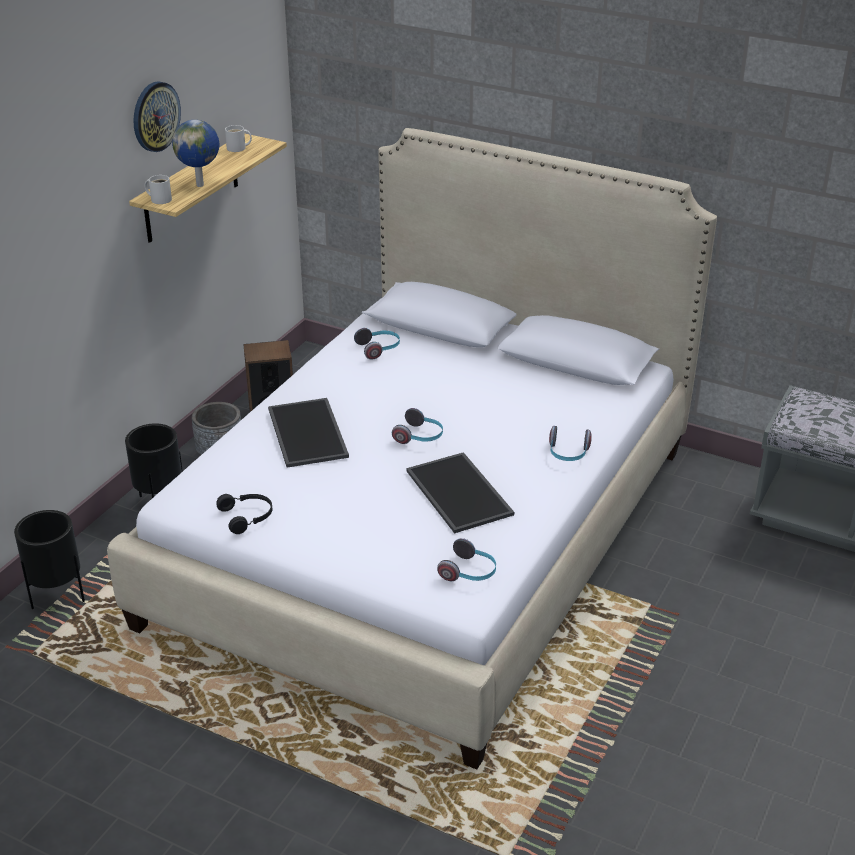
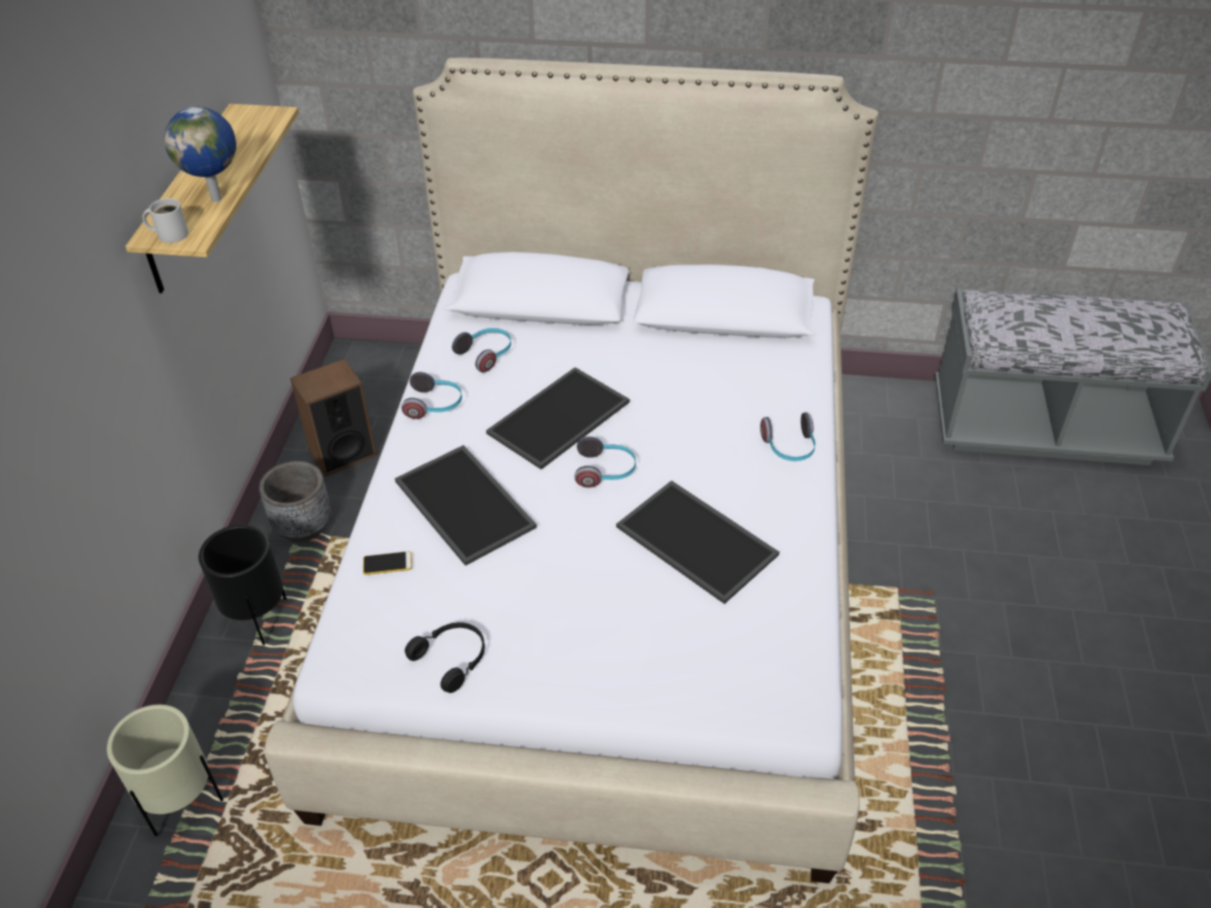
camera: 20 degrees left, 10 degrees up
black planter [14,510,85,609] -> beige planter [107,705,223,837]
wall clock [133,81,181,152] -> none
white mug [225,125,252,152] -> none
headphones [437,538,496,581] -> headphones moved to [401,372,462,419]
none -> phone [363,551,412,575]
none -> tray [486,367,630,470]

